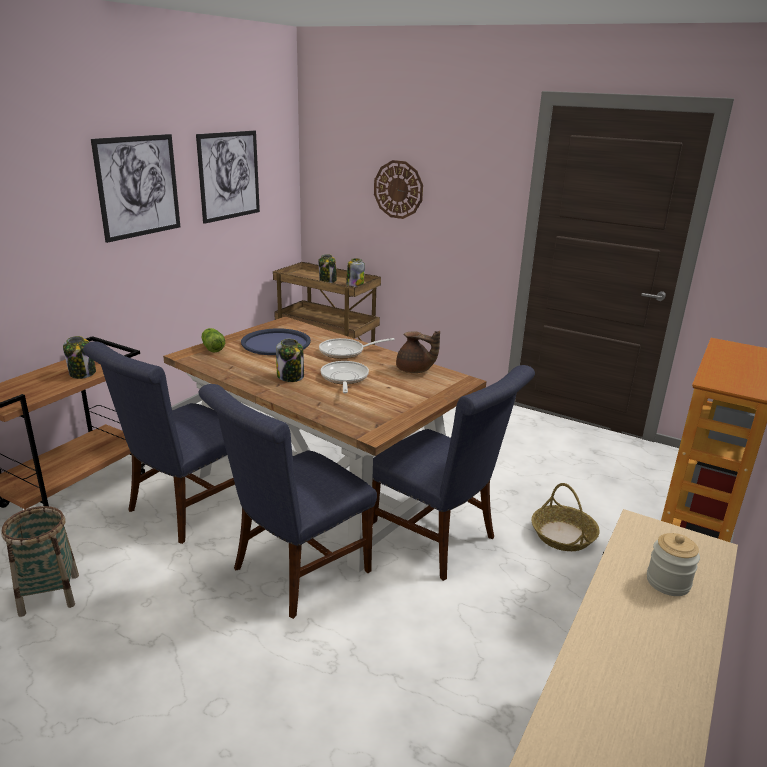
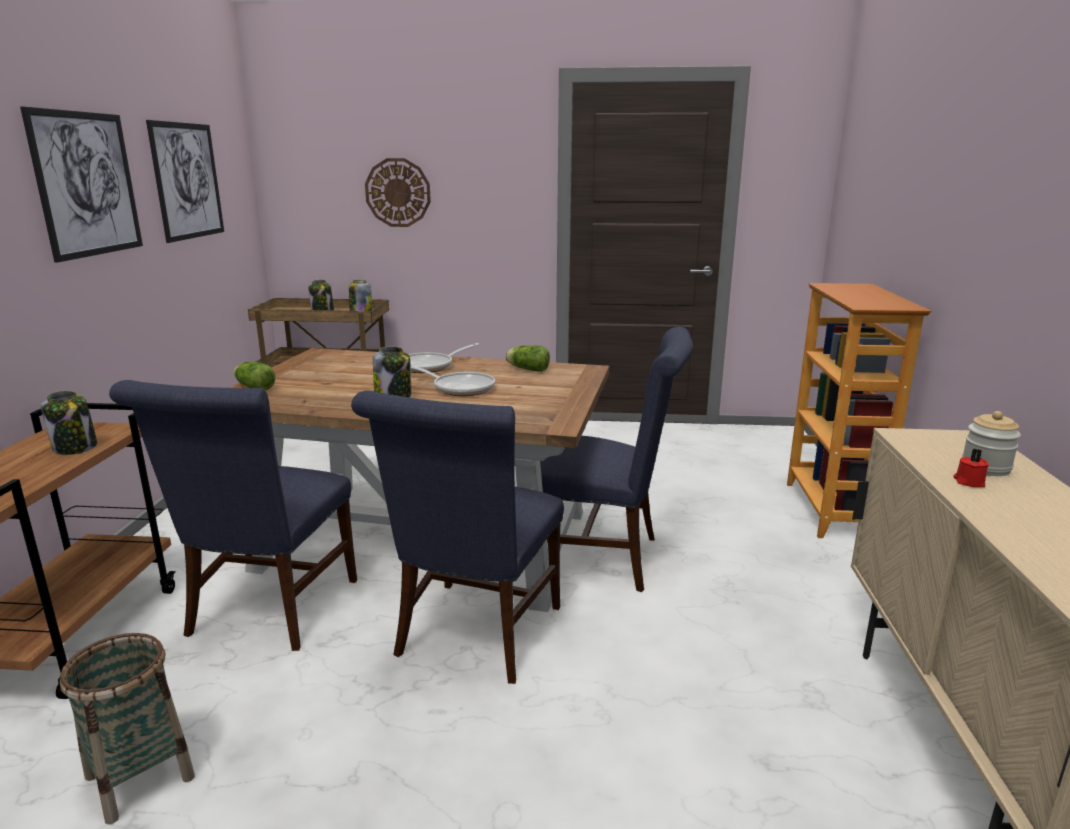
camera: 25 degrees left, 5 degrees down
blue tray [241,328,311,355] -> none
frying pan [321,361,369,393] -> frying pan turned 150 degrees clockwise [411,365,495,396]
brown teapot [396,331,440,373] -> lettuce [505,345,550,372]
basket [532,483,600,551] -> none
none -> red candle [954,449,989,487]

